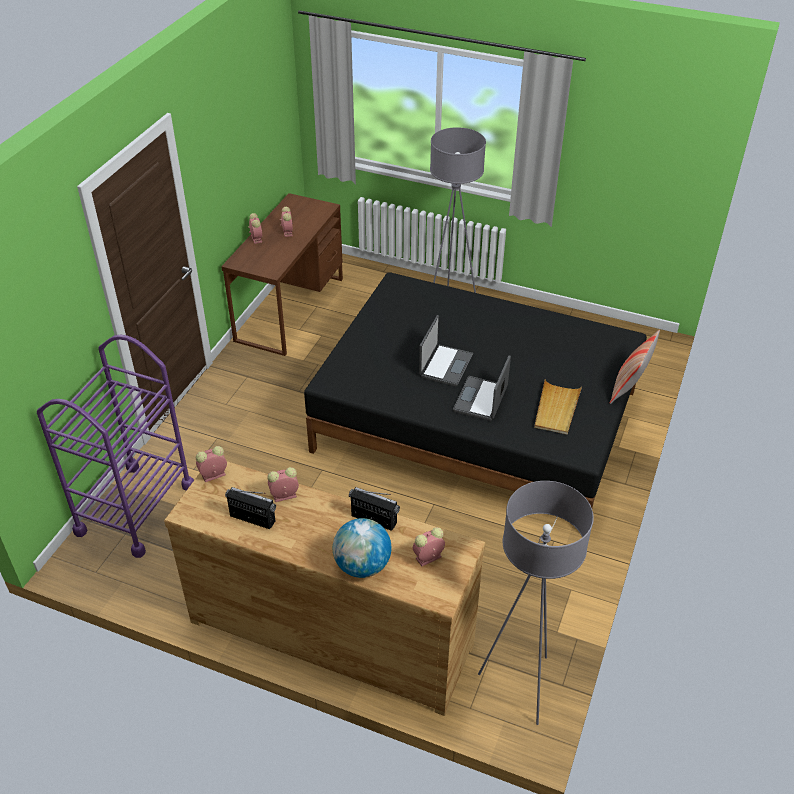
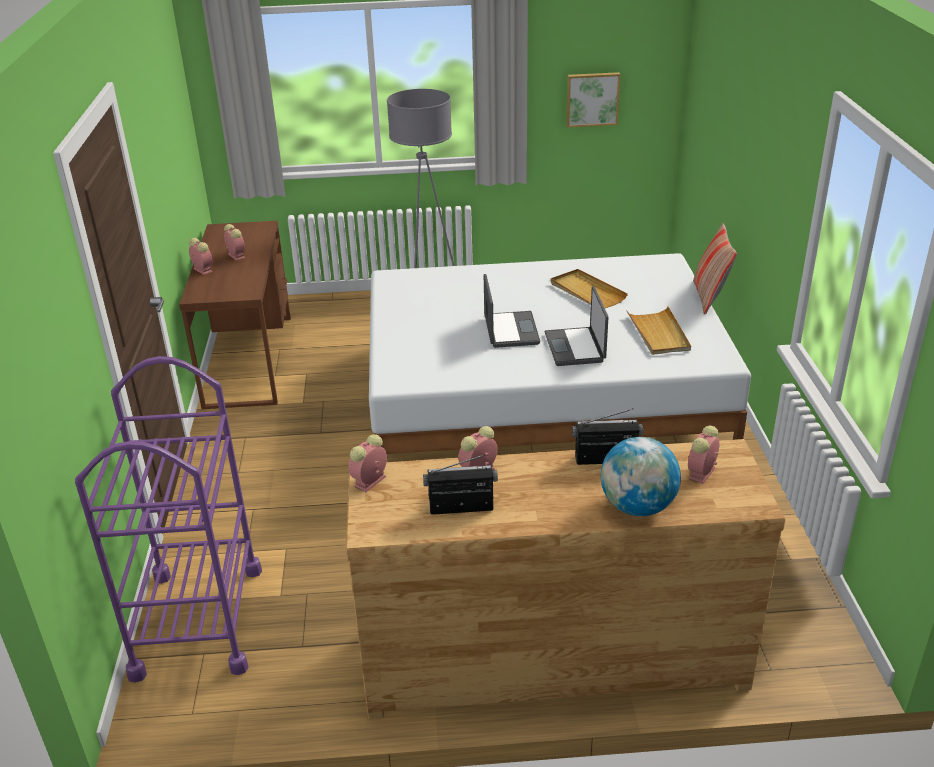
camera: 25 degrees left, 10 degrees down
black bed [304,272,647,508] -> white bed [369,253,751,454]
grey floor lamp [478,481,594,725] -> none
none -> beige tray [551,269,628,308]
none -> picture [566,72,620,128]

